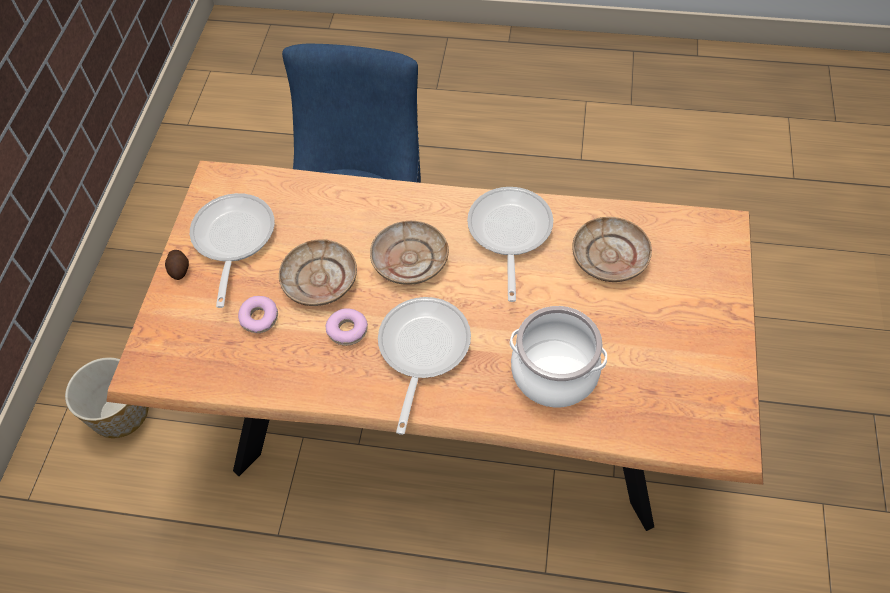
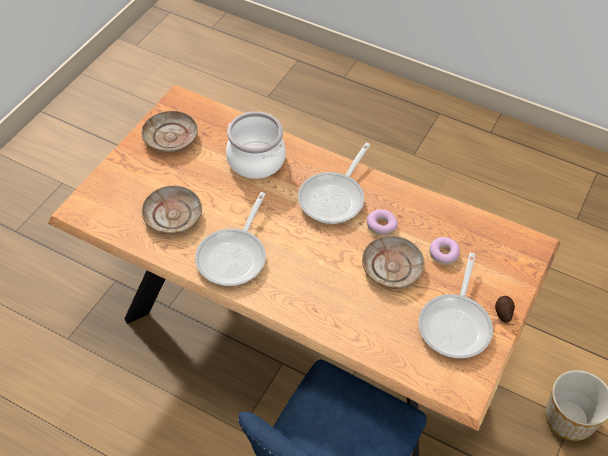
camera: 165 degrees left, 5 degrees down
beige plate [370,221,449,285] -> beige plate moved to [141,111,198,153]

